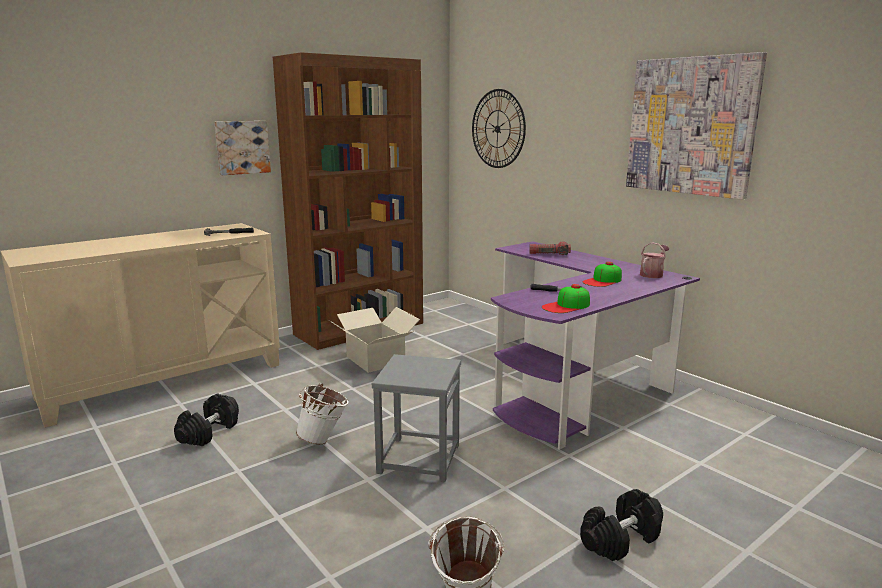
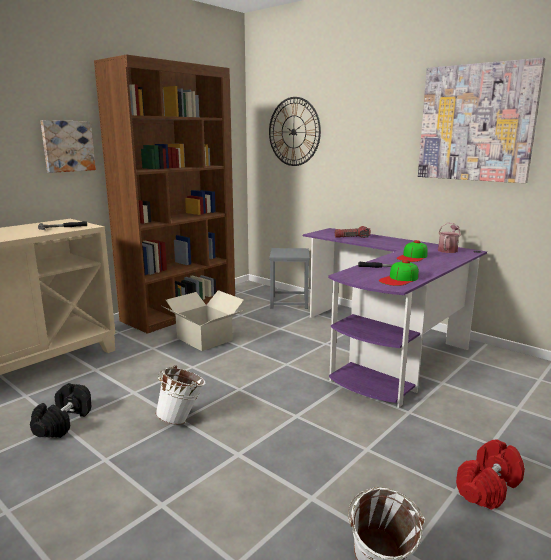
camera: 10 degrees left, 0 degrees up
grey stool [372,354,461,482] -> grey stool moved to [269,248,310,309]
black dumbbell [580,489,663,561] -> red dumbbell [456,439,525,510]

